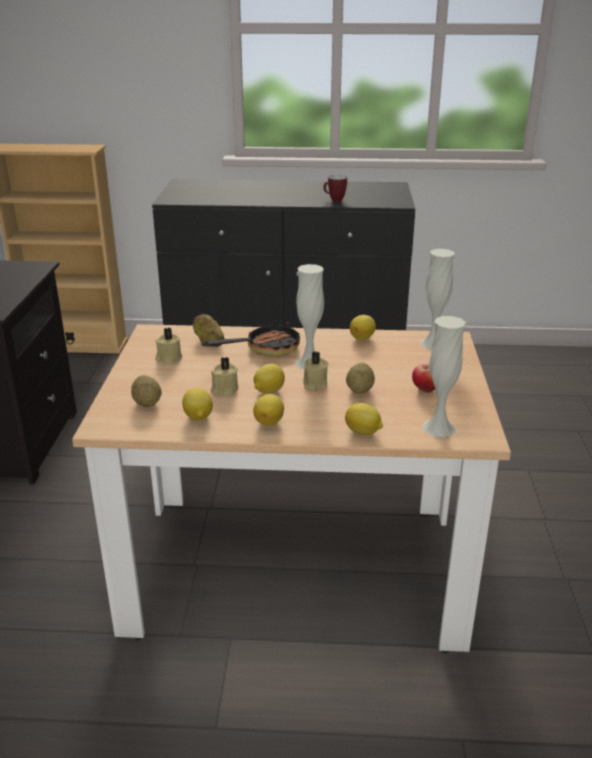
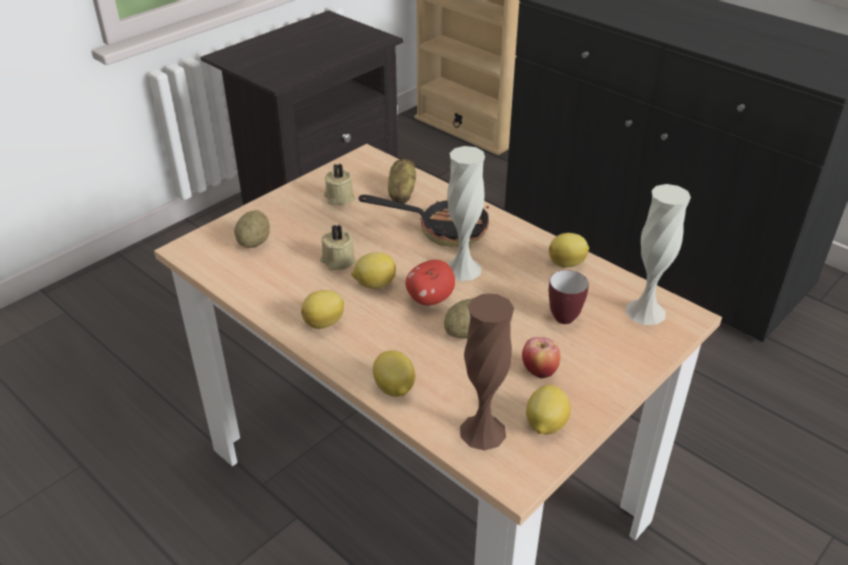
camera: 40 degrees right, 10 degrees up
lemon [182,388,213,421] -> lemon moved to [526,385,571,434]
beige candle [303,352,328,391] -> apple [405,260,455,305]
mug [323,175,347,202] -> mug moved to [549,270,589,324]
white vase [422,316,466,437] -> brown vase [460,294,514,451]

